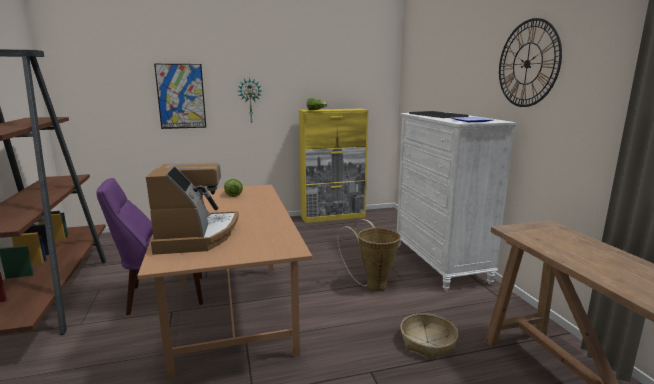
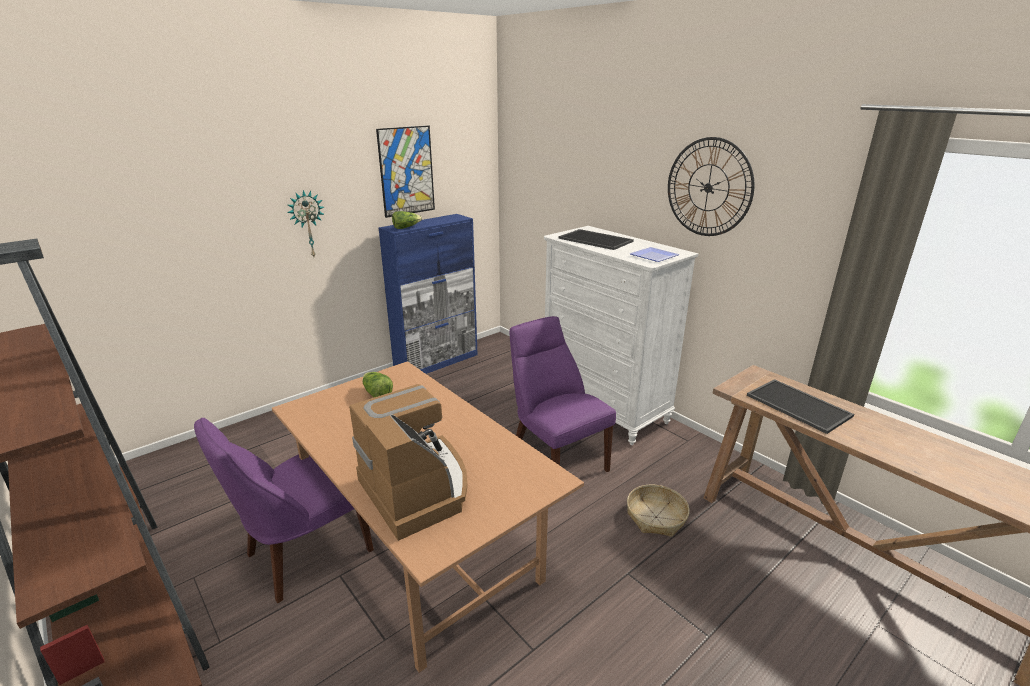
camera: 25 degrees left, 10 degrees up
picture [154,64,206,129] -> picture moved to [376,126,435,218]
yellow cabinet [299,109,368,223] -> blue cabinet [379,214,478,374]
basket [337,219,401,292] -> purple chair [510,316,616,472]
none -> tray [747,379,854,434]

